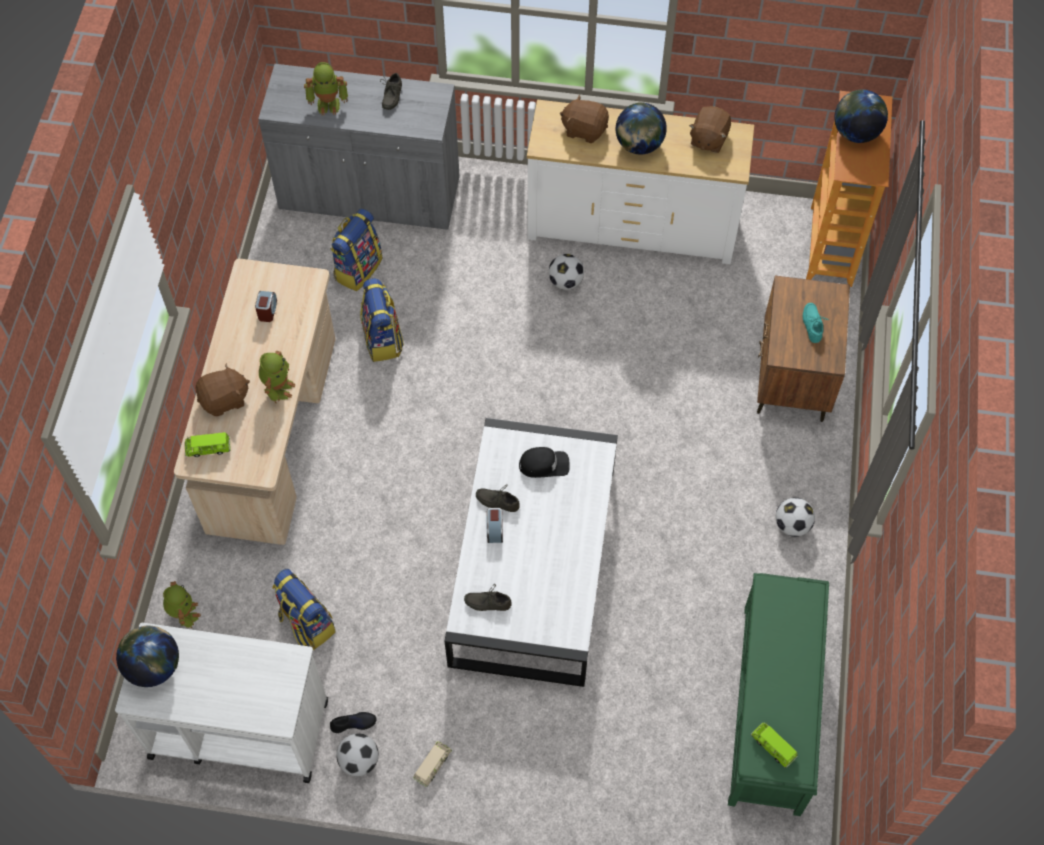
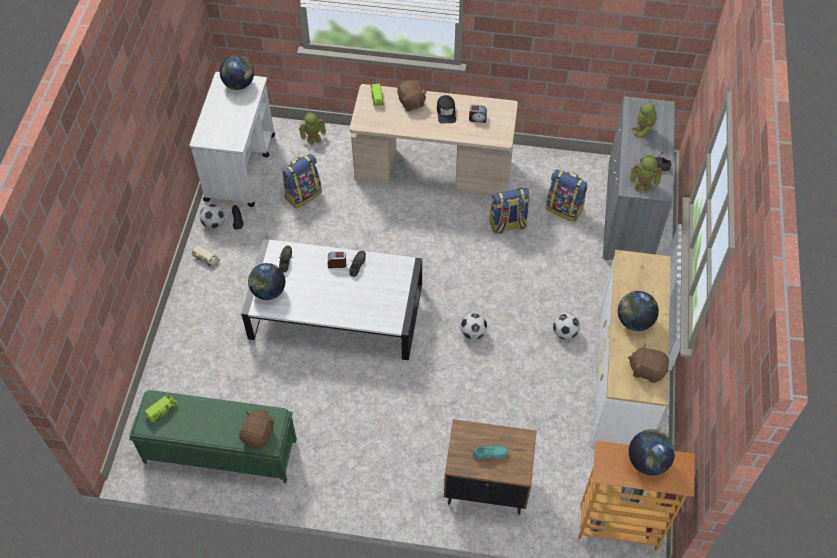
camera: 90 degrees right, 5 degrees down
toy robot [259,351,296,403] -> toy robot moved to [629,155,663,193]
black cap [519,447,570,478] -> black cap moved to [437,95,456,124]
brown plush toy [560,95,609,143] -> brown plush toy moved to [239,410,274,447]
football [776,498,815,537] -> football moved to [460,313,487,340]
none -> globe [248,263,285,300]

